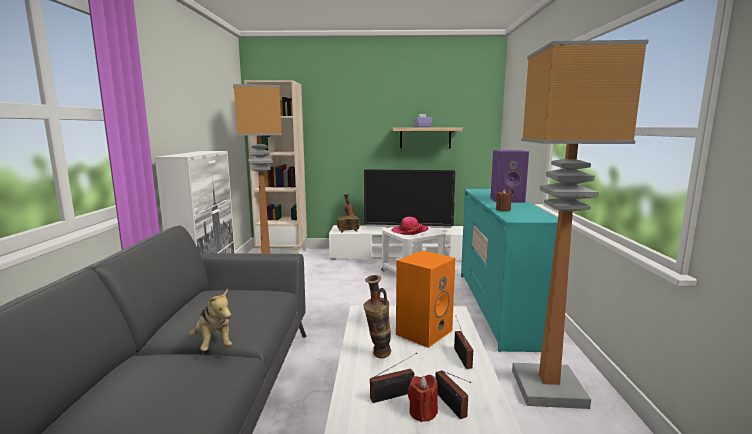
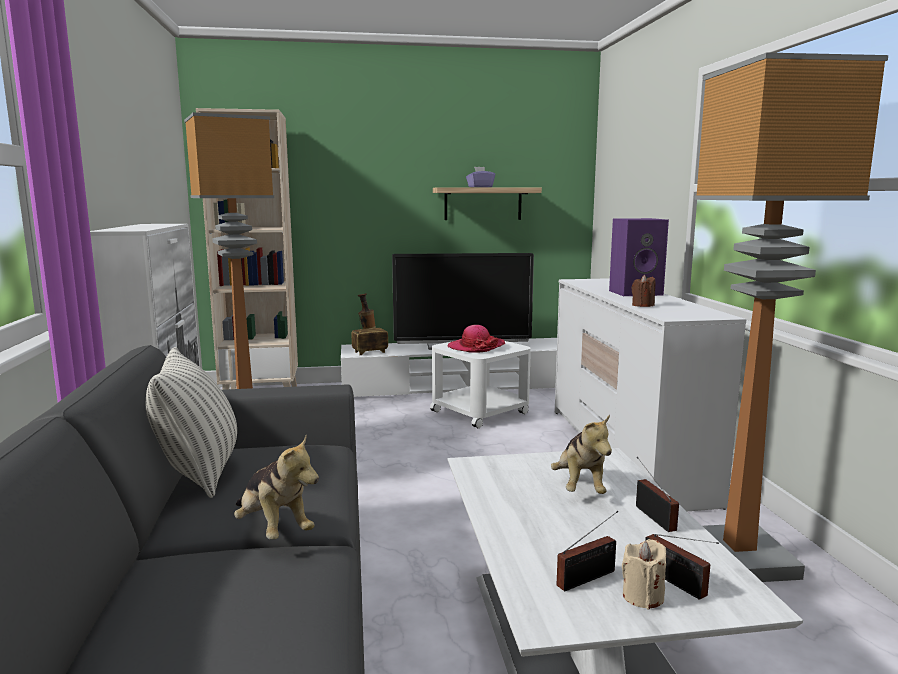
camera: 10 degrees left, 0 degrees up
vase [364,275,391,358] -> none
orange speaker [396,250,455,348] -> plush toy [551,414,612,494]
red candle [408,375,438,422] -> beige candle [622,539,666,609]
turquoise dresser [461,189,558,352] -> white dresser [555,278,746,511]
none -> pillow [146,347,237,498]

